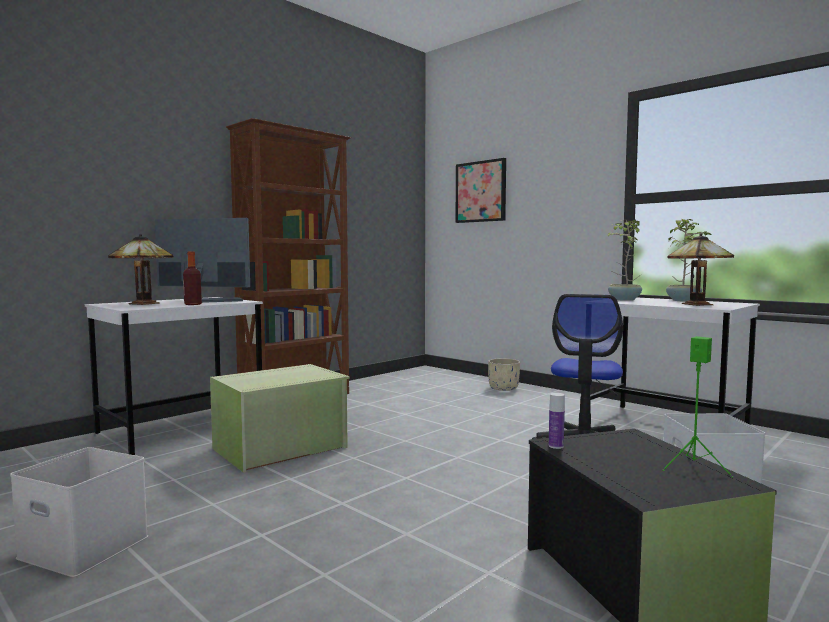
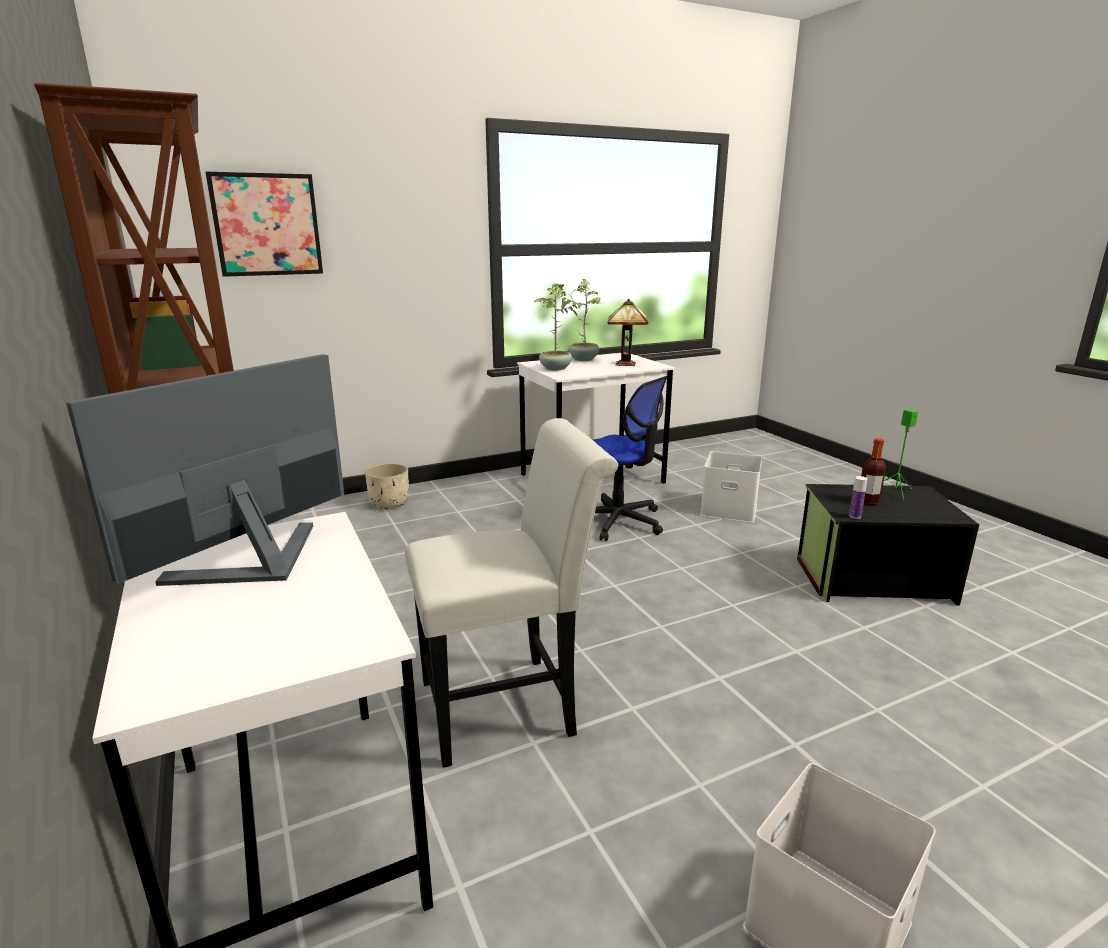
camera: 70 degrees left, 15 degrees up
table lamp [108,234,174,305] -> none
bottle [183,252,202,305] -> bottle moved to [861,438,886,505]
green storage box [210,364,350,473] -> white chair [405,418,618,768]

